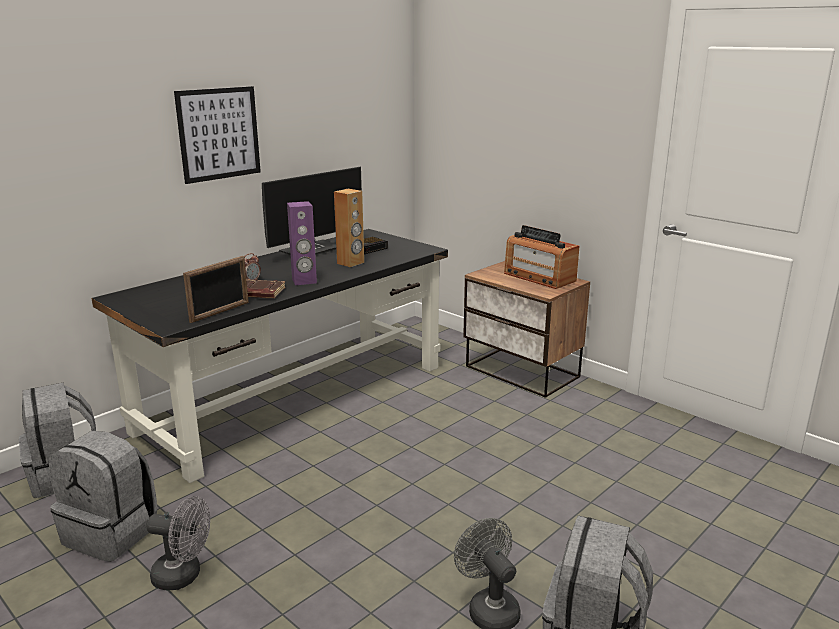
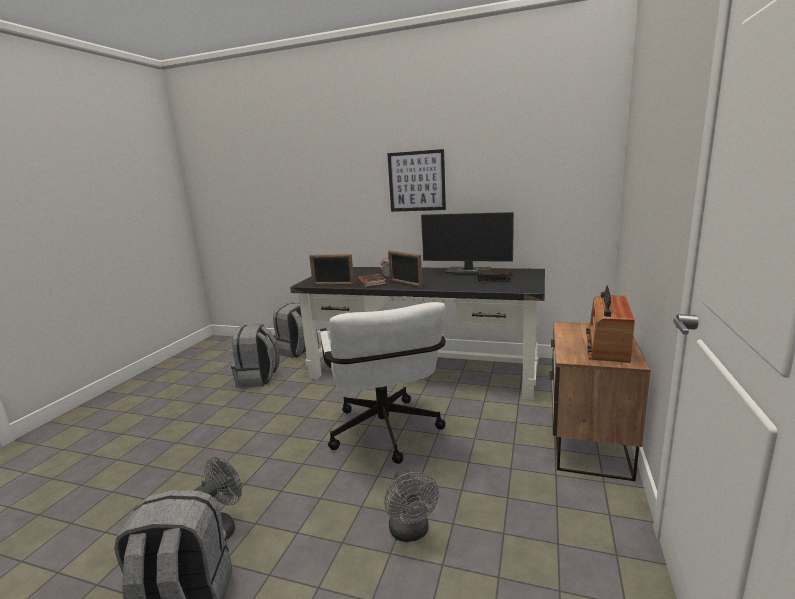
camera: 65 degrees right, 5 degrees down
grey fan [146,496,210,591] -> grey fan moved to [384,468,439,542]
purple speaker [287,201,317,285] -> picture frame [388,251,423,288]
brown speaker [334,189,364,267] -> none
none -> white office chair [320,302,446,464]

